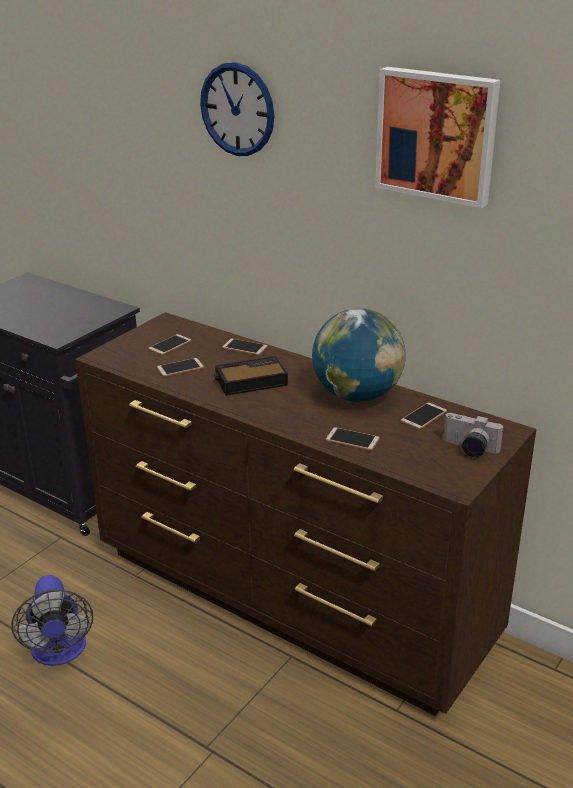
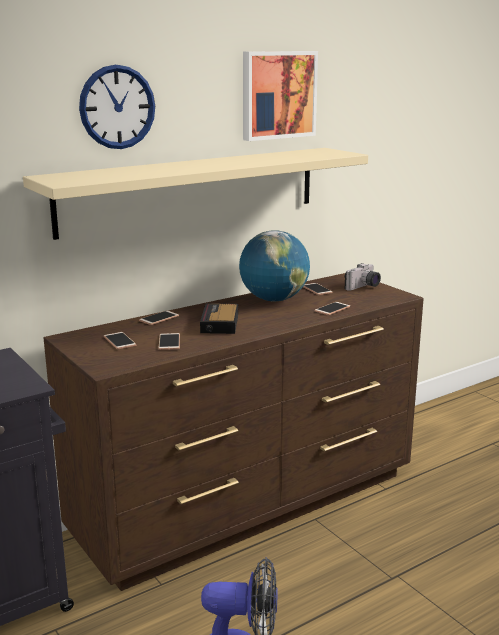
camera: 70 degrees left, 10 degrees down
none -> beige shelf [23,148,368,240]

